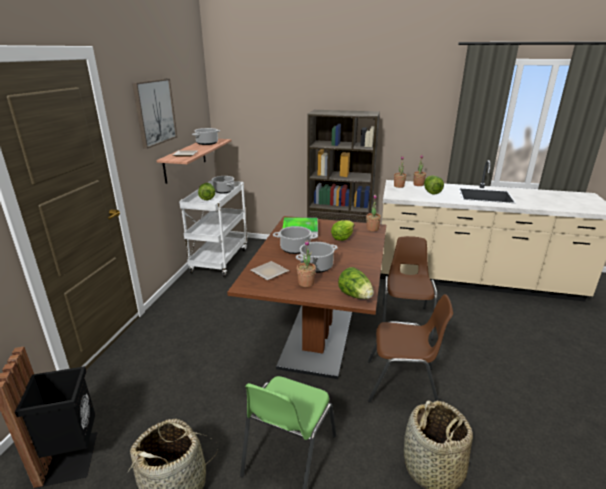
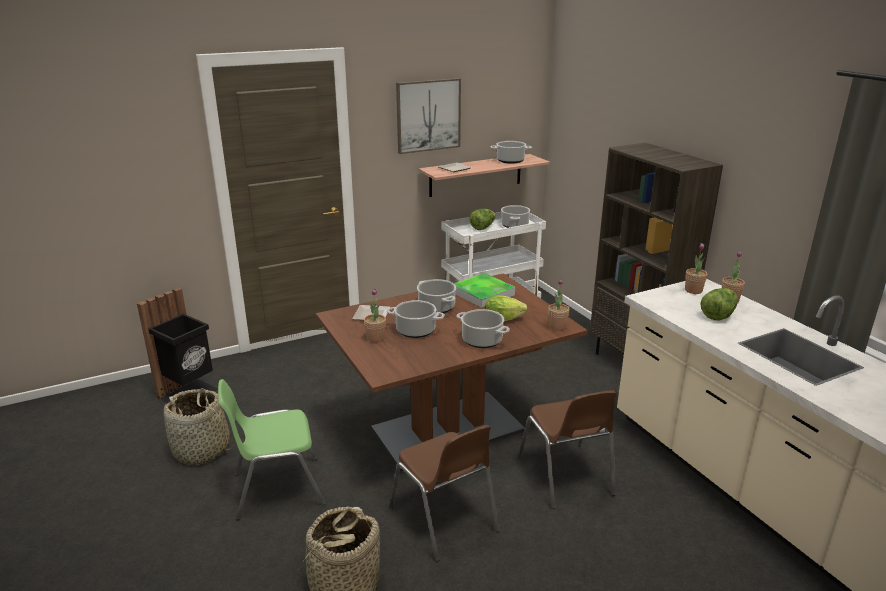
camera: 50 degrees right, 0 degrees up
lettuce [338,267,374,299] -> none
brown chair [382,236,438,340] -> brown chair turned 105 degrees clockwise [518,390,616,509]
none -> cooking pot [457,309,510,348]

